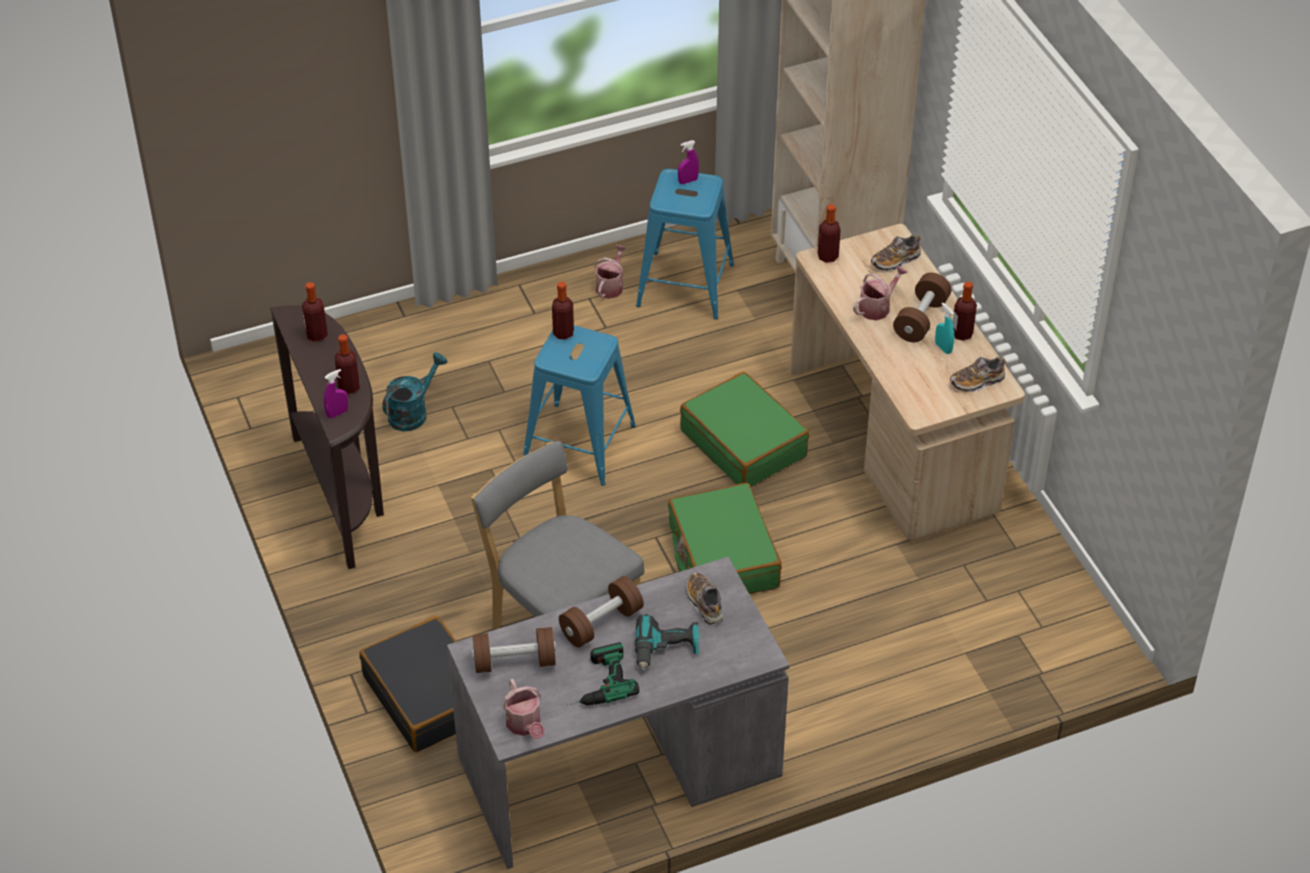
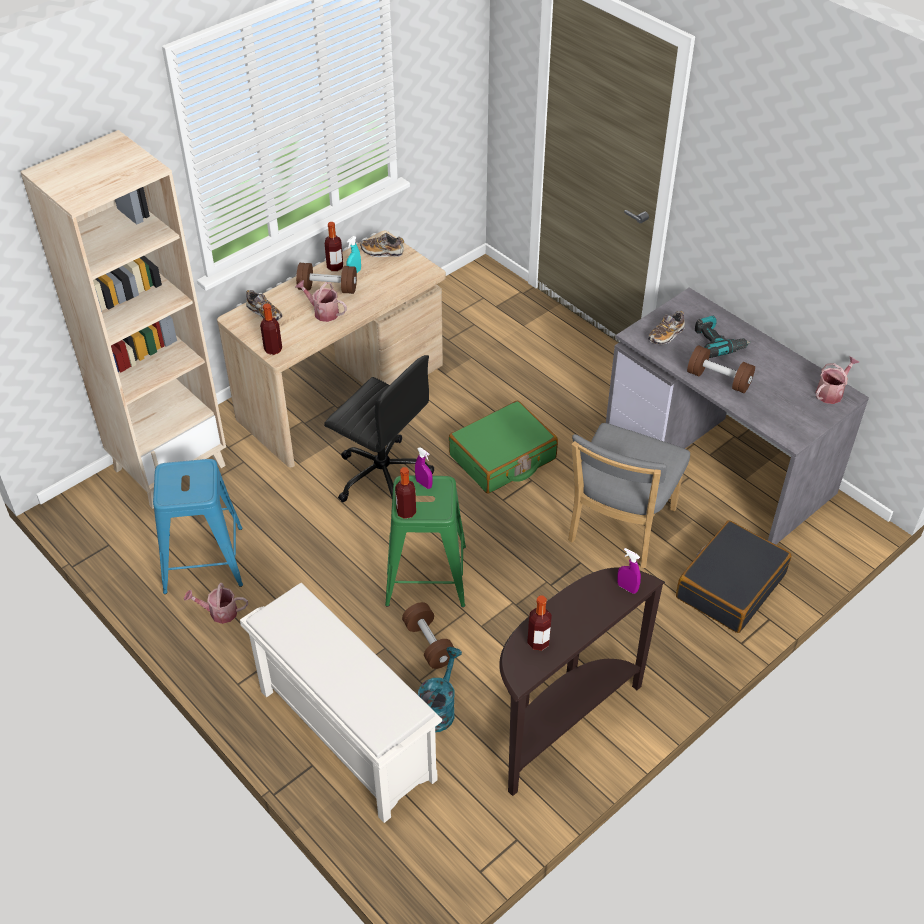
camera: 110 degrees left, 0 degrees up
bottle [335,334,360,394] -> none
turquoise watering can [382,352,447,431] -> turquoise watering can turned 90 degrees clockwise [418,647,462,732]
brown dumbbell [472,627,556,673] -> brown dumbbell moved to [402,602,454,669]
blue stool [523,325,636,486] -> green stool [385,476,466,607]
power drill [567,642,639,706] -> none
purple spray bottle [678,140,699,184] -> purple spray bottle moved to [415,447,433,489]
green suitcase [680,372,810,487] -> black office chair [324,355,434,502]
shoe [950,357,1006,392] -> shoe turned 135 degrees clockwise [360,233,404,257]
none -> white shoe rack [240,583,442,823]

